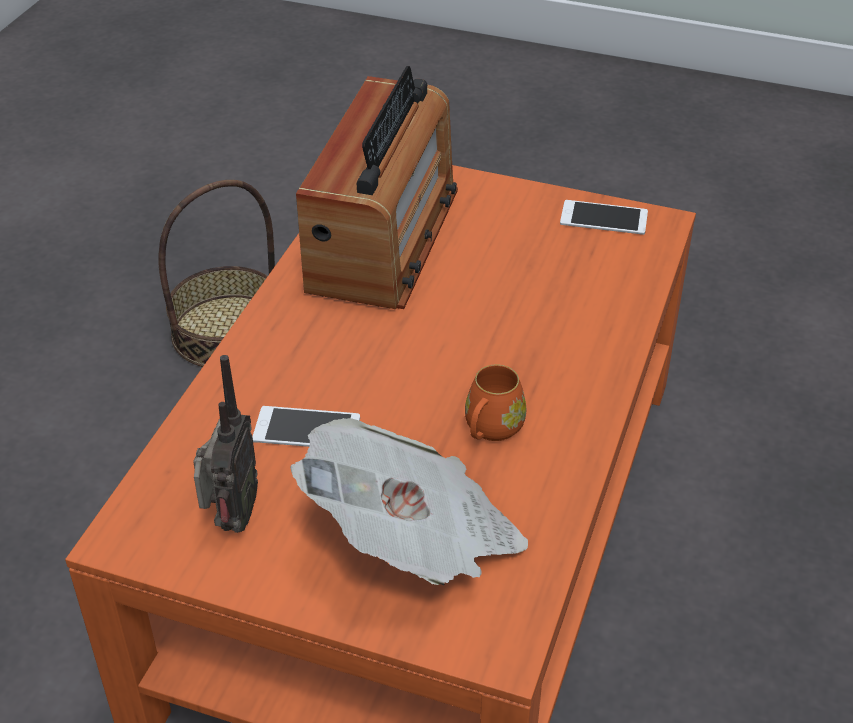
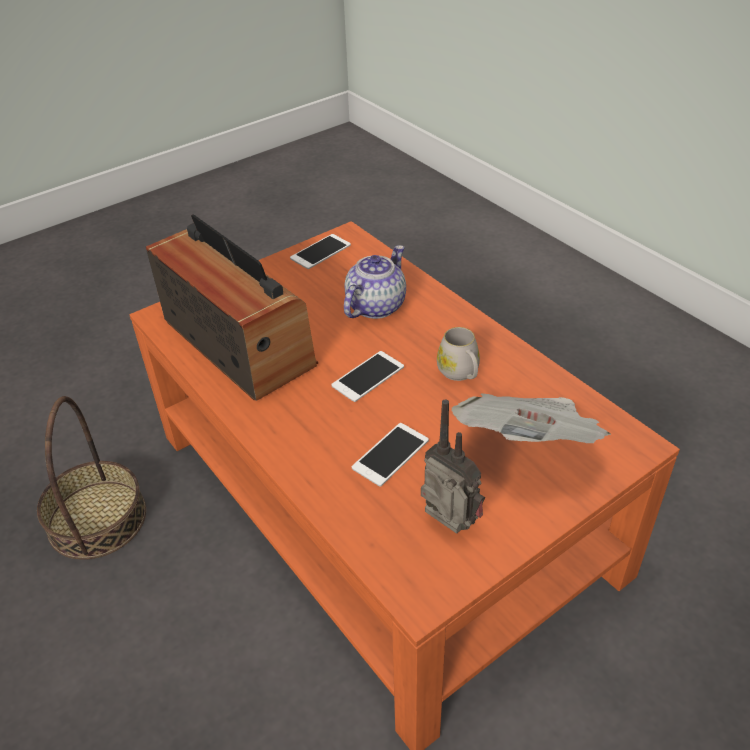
camera: 55 degrees left, 0 degrees up
orange mug [465,364,526,441] -> white mug [437,327,480,381]
none -> phone [331,351,404,402]
none -> teapot [344,245,406,319]

